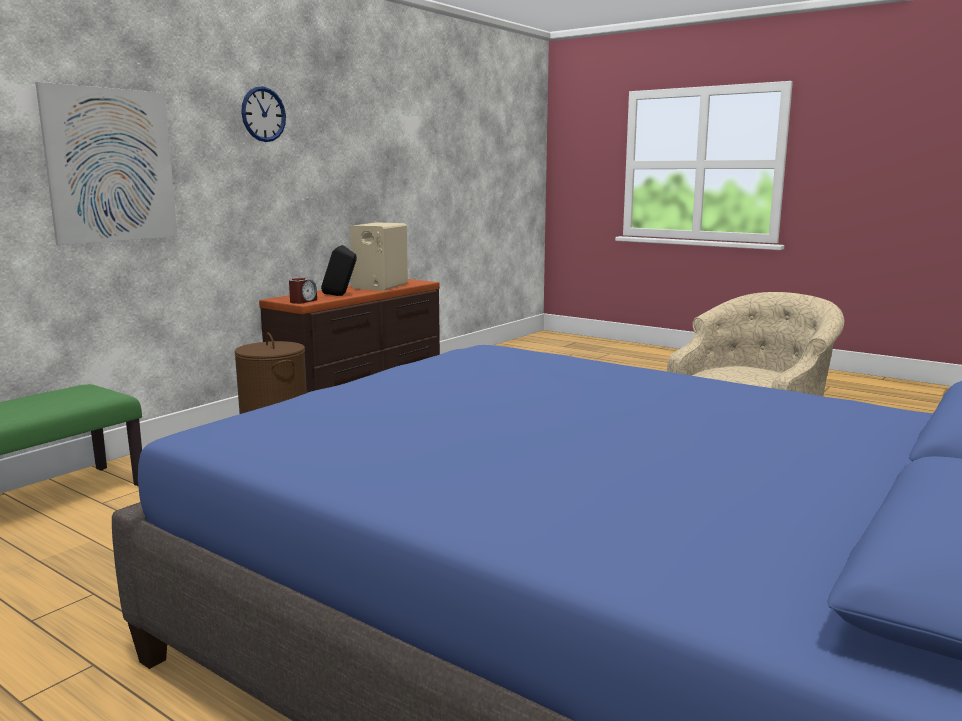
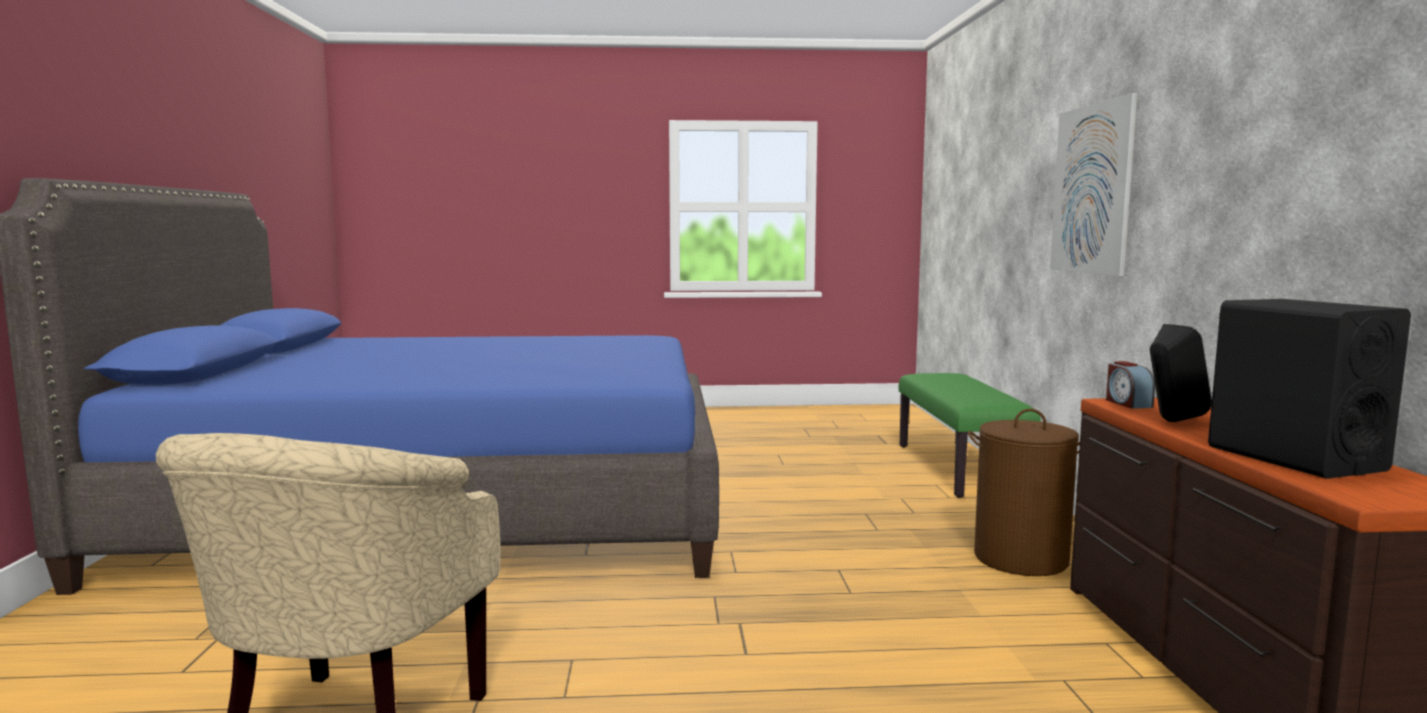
camera: 140 degrees right, 5 degrees down
wall clock [241,86,286,142] -> none
beige speaker [350,222,408,291] -> black speaker [1208,299,1411,479]

